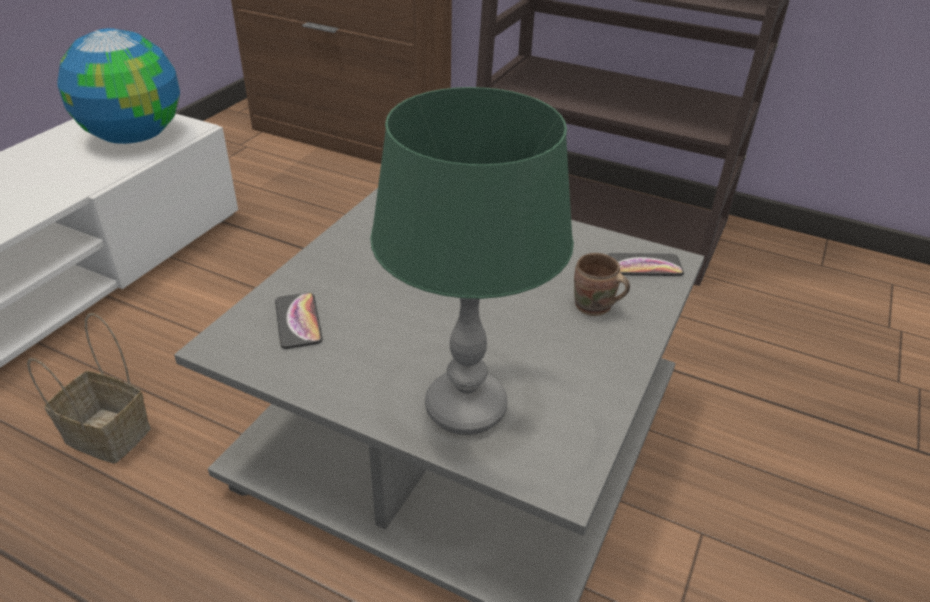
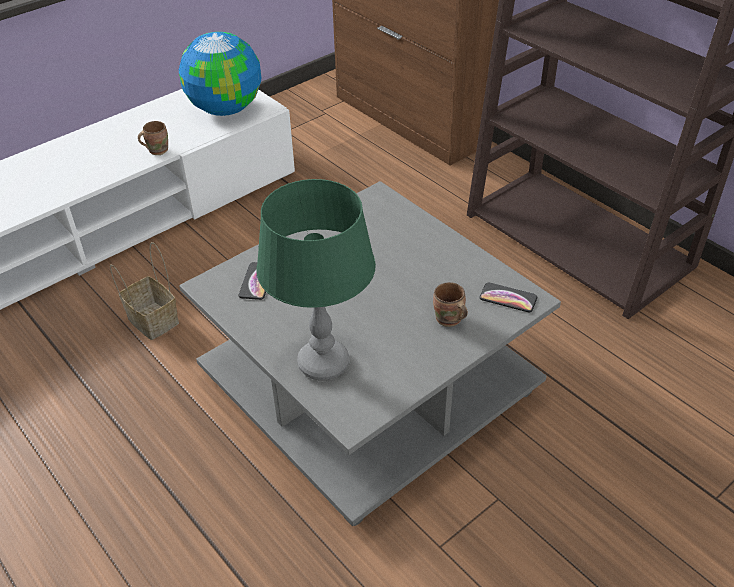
camera: 25 degrees right, 5 degrees up
none -> brown mug [138,121,168,155]

